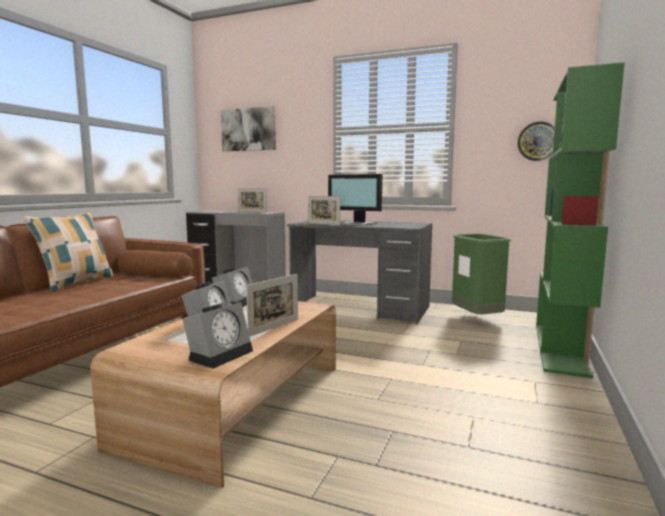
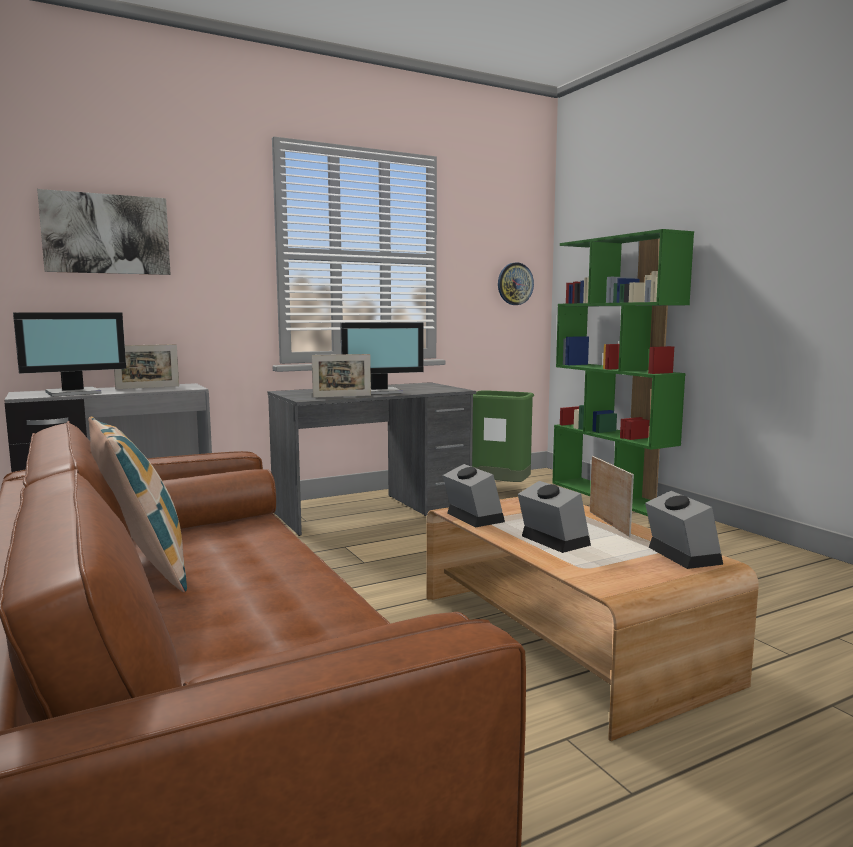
camera: 50 degrees left, 0 degrees up
none -> monitor [13,313,126,397]

